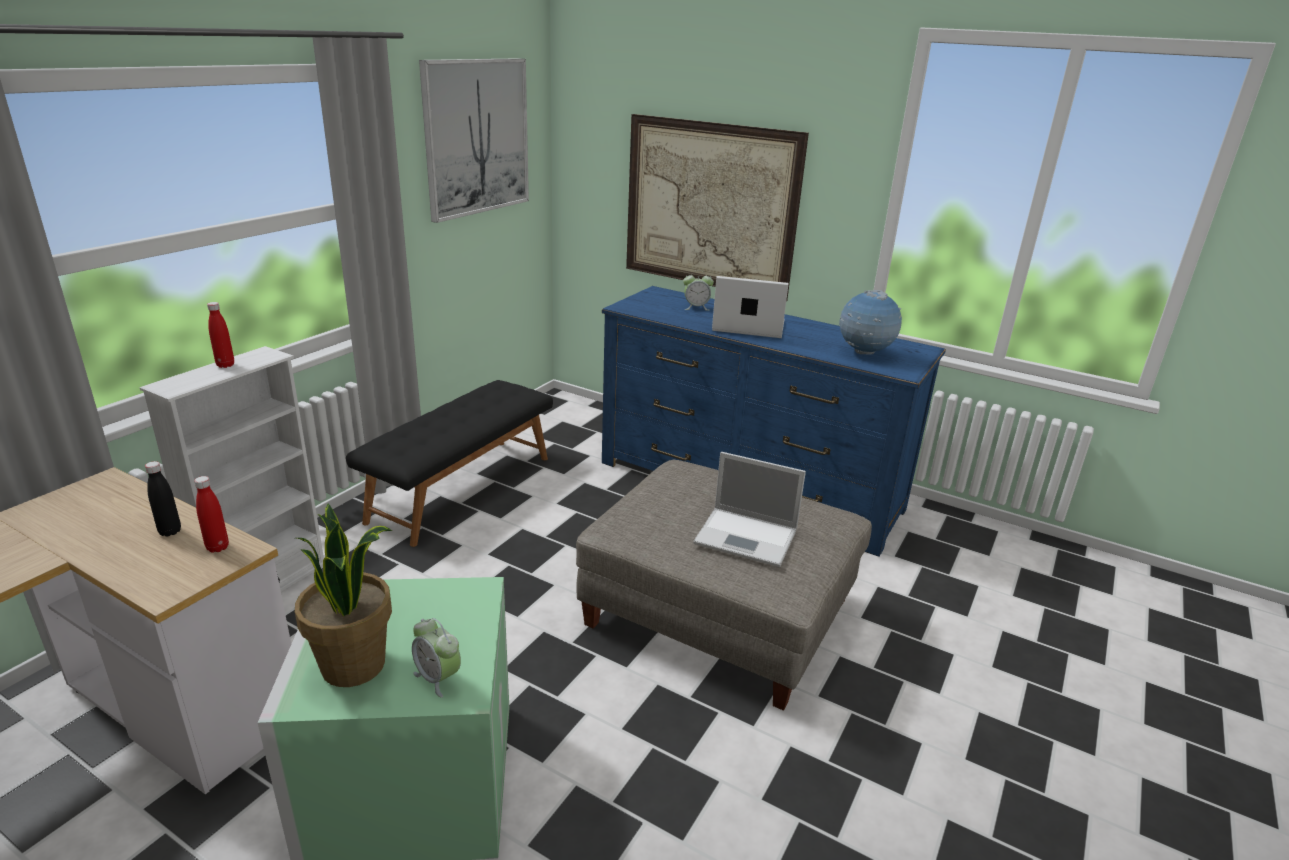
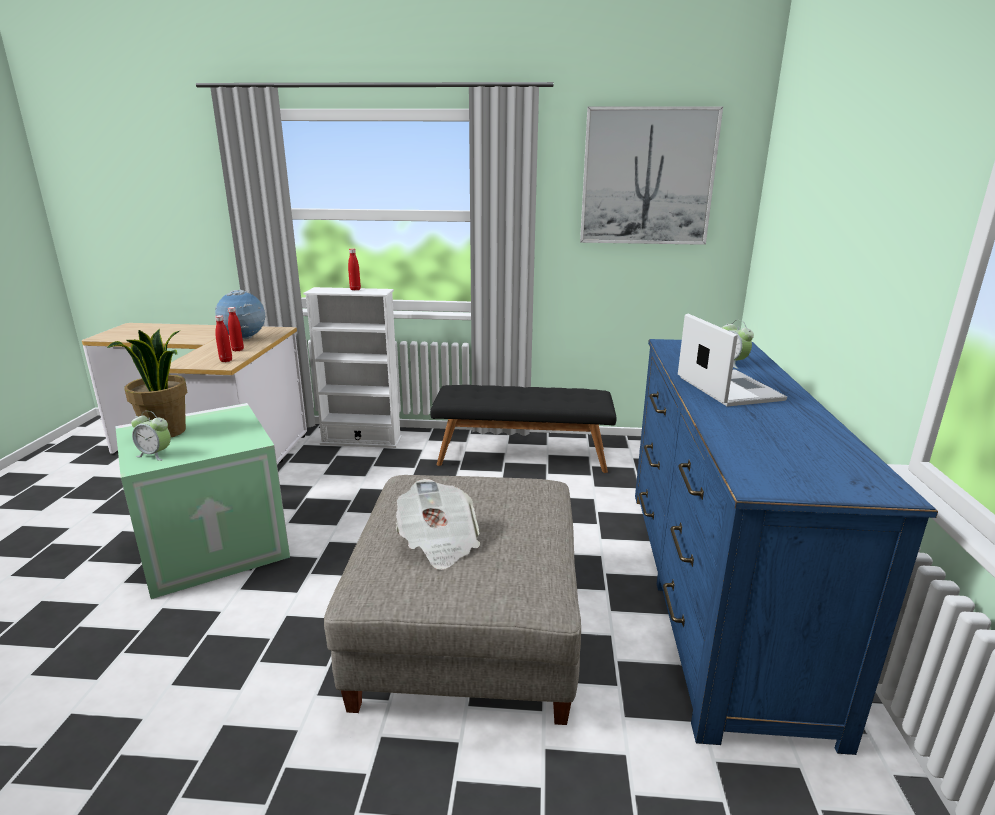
camera: 65 degrees right, 5 degrees down
black bottle [145,461,181,537] -> red bottle [228,307,244,352]
alarm clock [412,618,461,698] -> alarm clock turned 90 degrees counterclockwise [131,411,171,461]
picture [626,114,809,301] -> none
laptop [693,452,806,567] -> newspaper [396,479,480,570]
globe [839,290,902,355] -> globe moved to [215,289,266,340]

